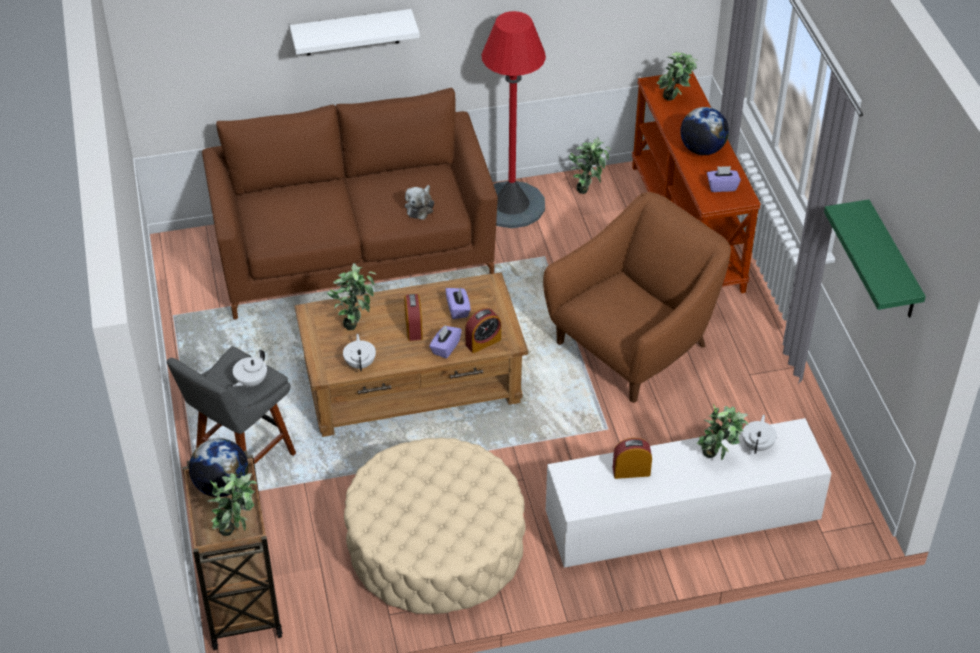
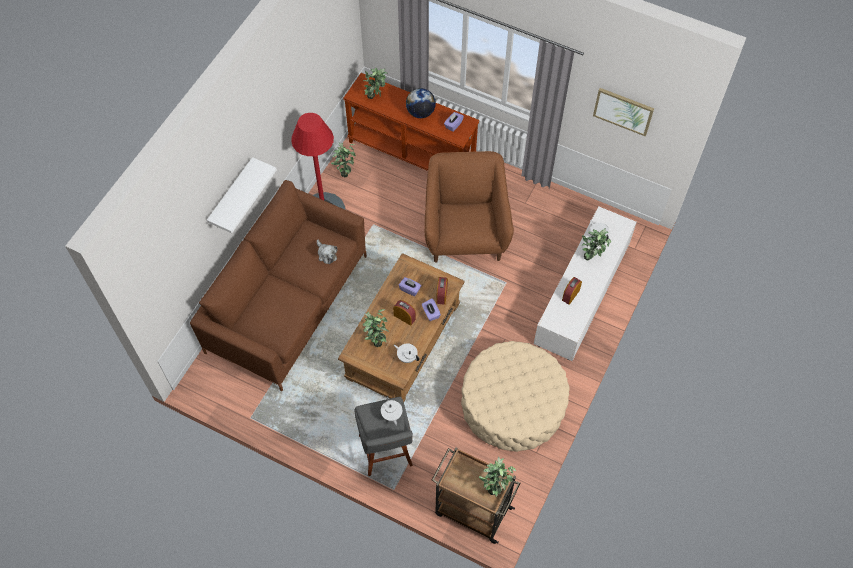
camera: 50 degrees left, 15 degrees up
globe [189,438,248,497] -> none
green shelf [824,199,926,318] -> picture [593,88,654,136]

